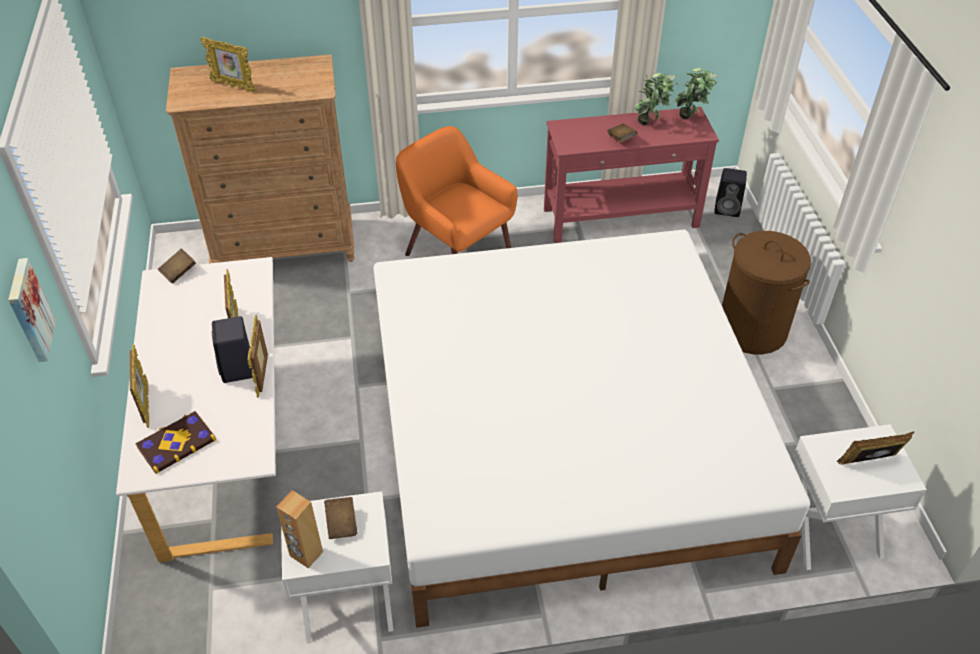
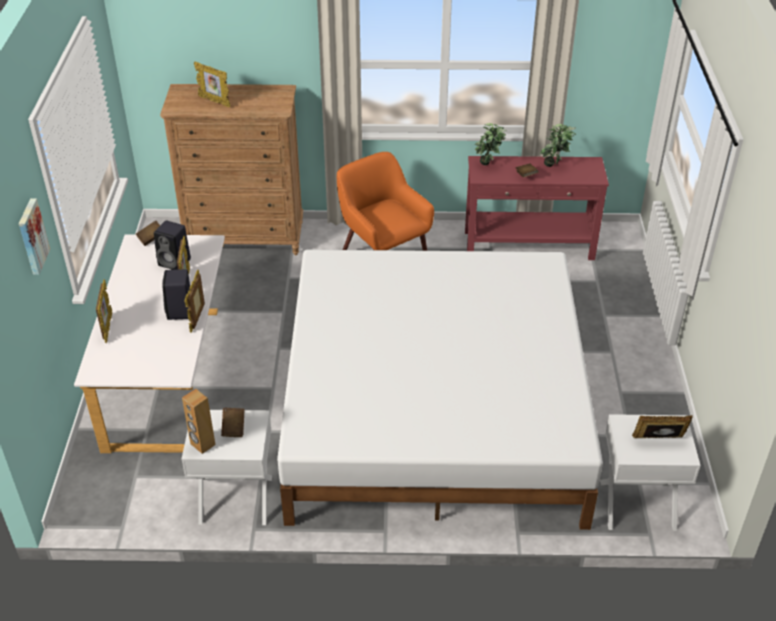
camera: 10 degrees right, 5 degrees down
book [135,411,216,474] -> none
potted plant [674,68,718,119] -> potted plant moved to [474,123,507,165]
black speaker [714,168,747,217] -> black speaker moved to [154,220,191,270]
brown laundry basket [722,231,811,355] -> none

